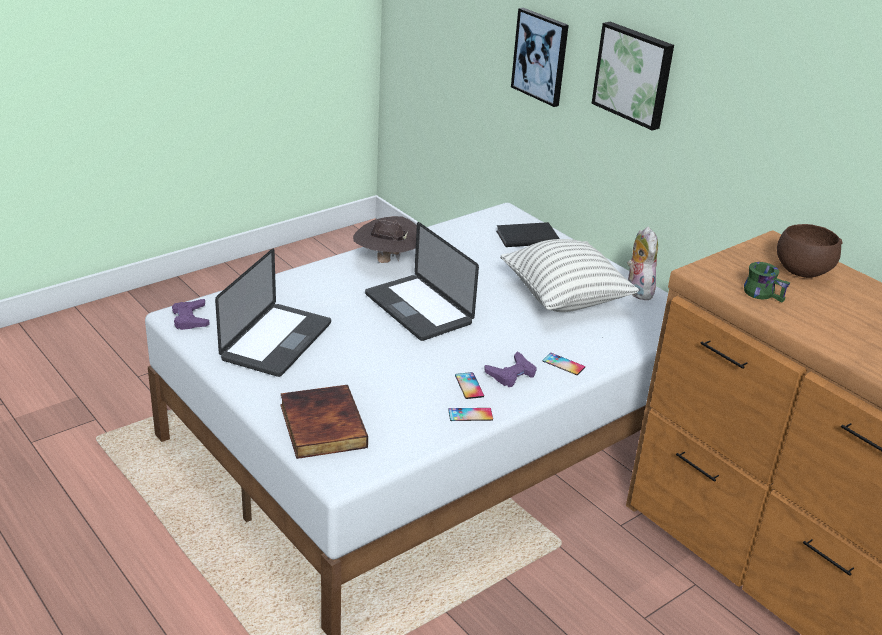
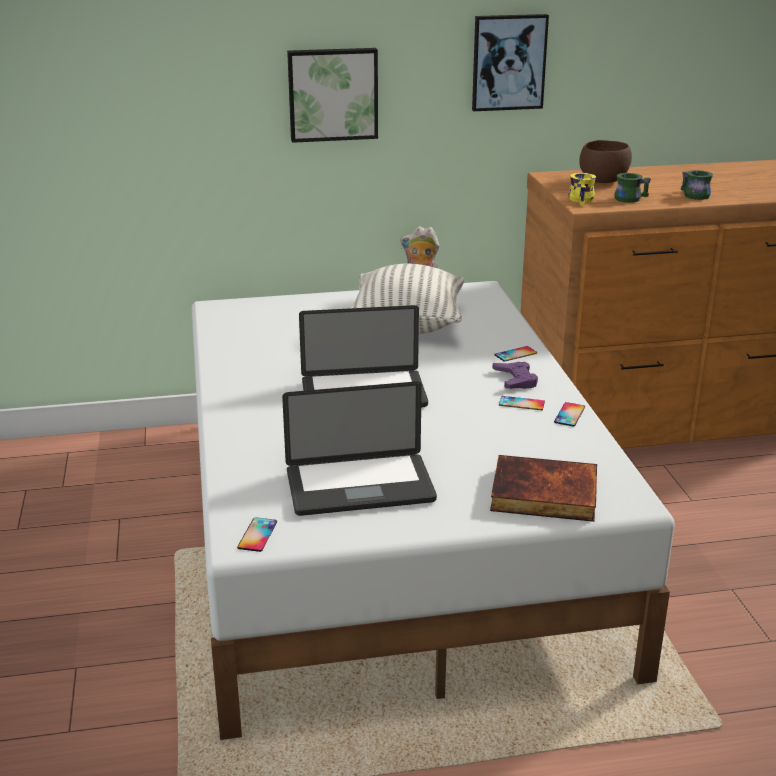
camera: 60 degrees left, 5 degrees down
purple game controller [172,299,210,330] -> phone [237,517,277,552]
laptop [215,248,331,377] -> laptop turned 120 degrees clockwise [282,381,437,516]
brown hat [353,216,417,263] -> none
black book [496,222,560,247] -> none
picture [511,8,569,107] -> picture moved to [472,14,549,111]
none -> yellow mug [568,173,596,205]
none -> green mug [681,170,713,200]

